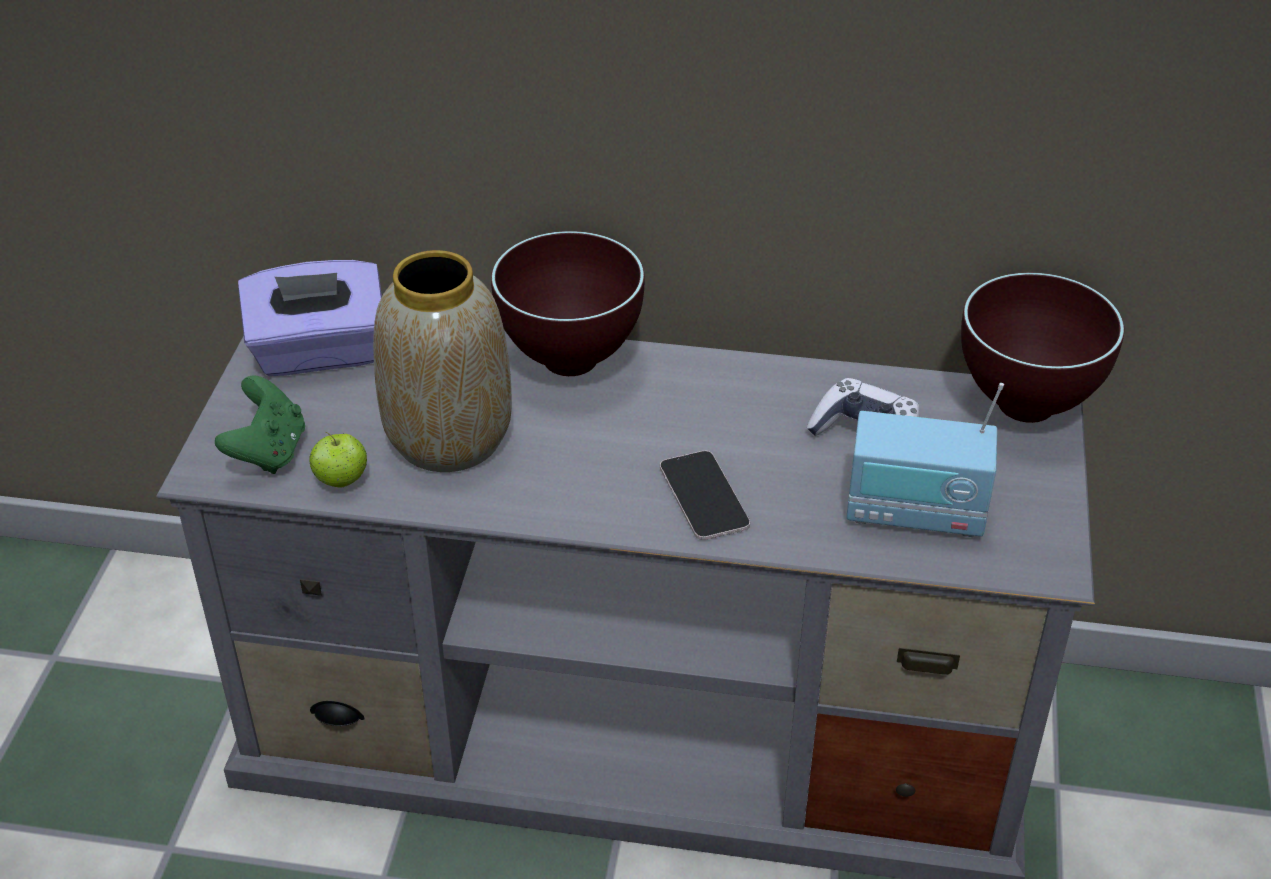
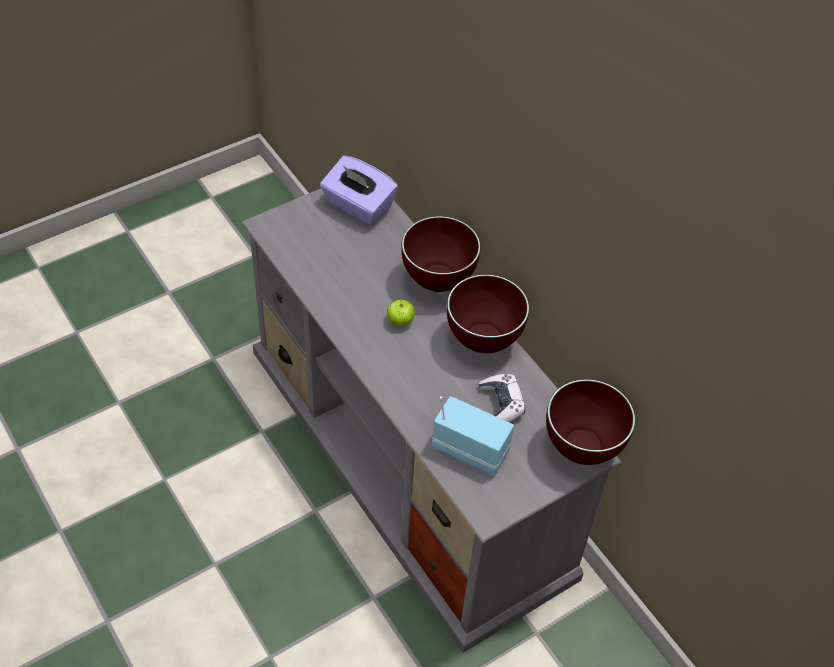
camera: 45 degrees right, 10 degrees up
green game controller [215,375,305,474] -> none
apple [309,431,367,488] -> apple moved to [387,299,415,326]
vase [373,250,512,472] -> none
phone [660,451,750,540] -> none
radio [847,383,1004,537] -> radio turned 150 degrees clockwise [432,396,514,476]
none -> brown bowl [447,274,529,353]

